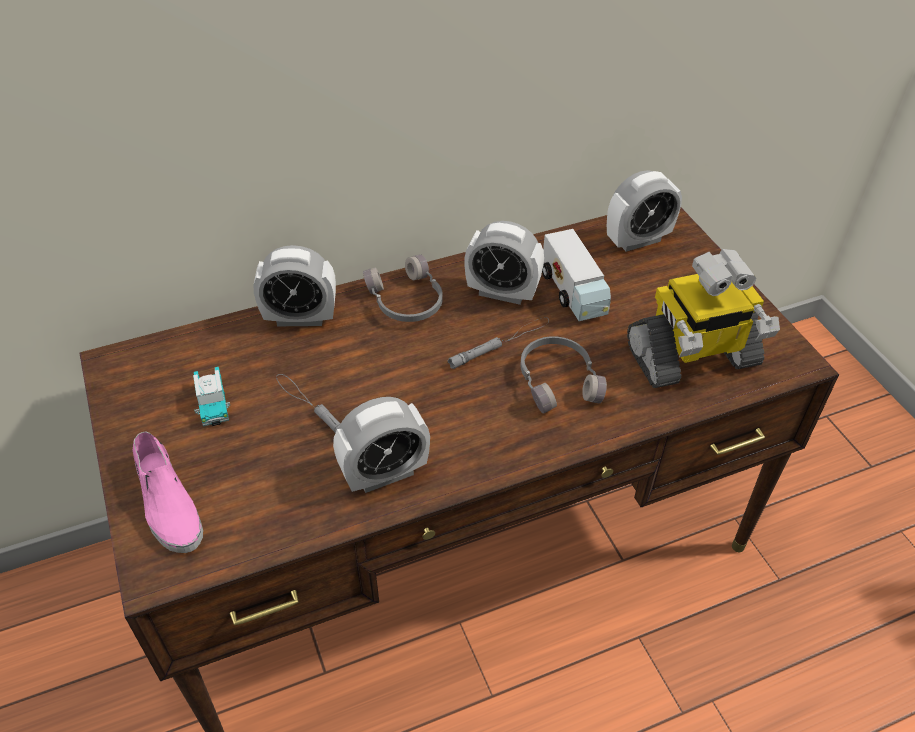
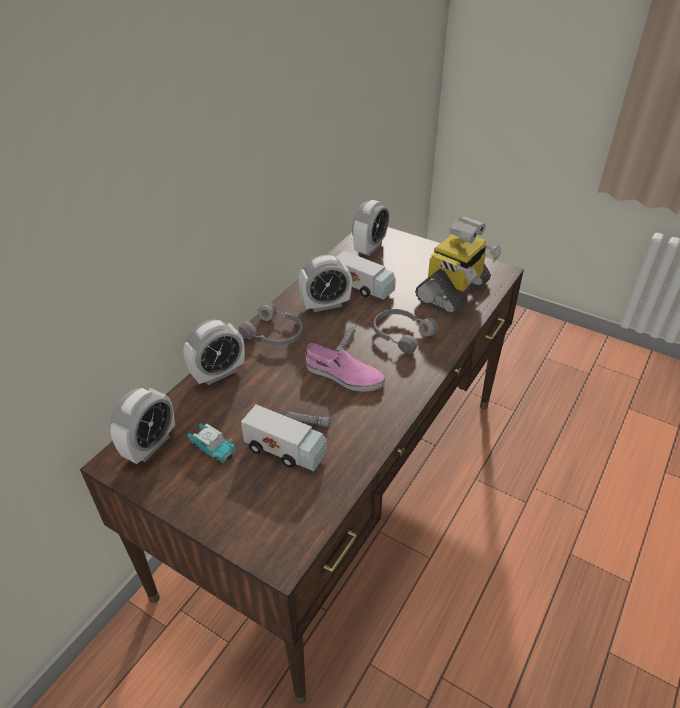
camera: 35 degrees left, 5 degrees down
pink shoe [133,431,203,553] -> pink shoe moved to [305,343,385,391]
alarm clock [333,397,430,493] -> alarm clock moved to [110,388,175,464]
none -> toy truck [241,404,327,471]

